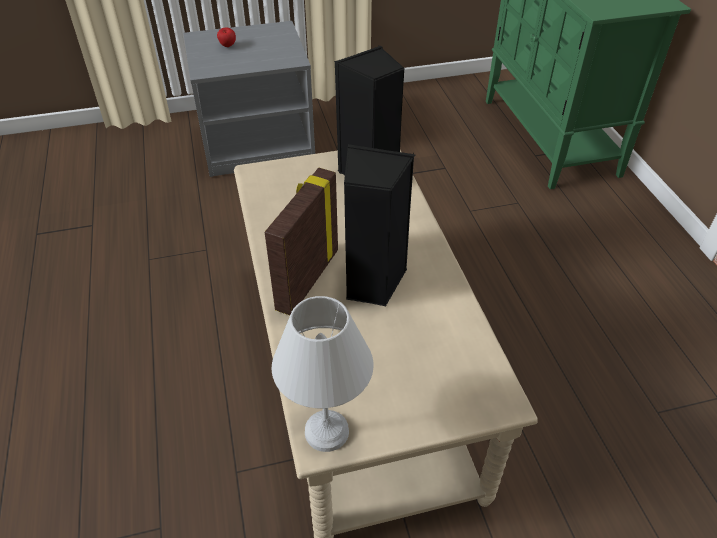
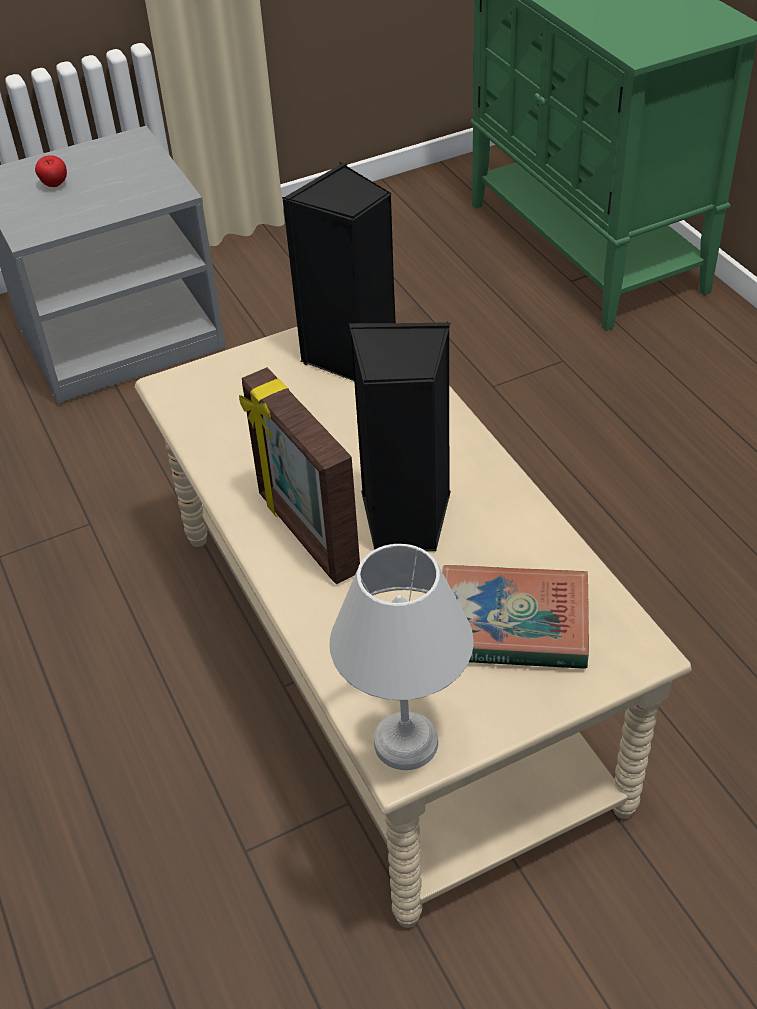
camera: 10 degrees left, 0 degrees up
picture frame [265,168,338,315] -> picture frame turned 45 degrees counterclockwise [239,367,360,584]
none -> book [442,565,589,669]

